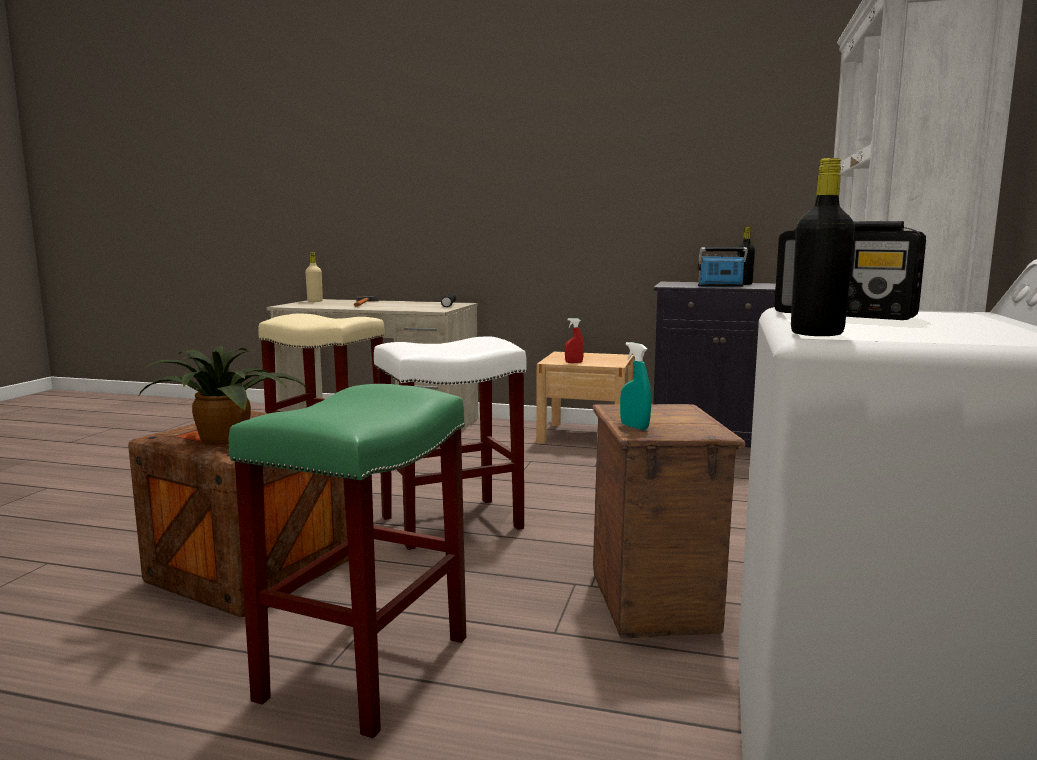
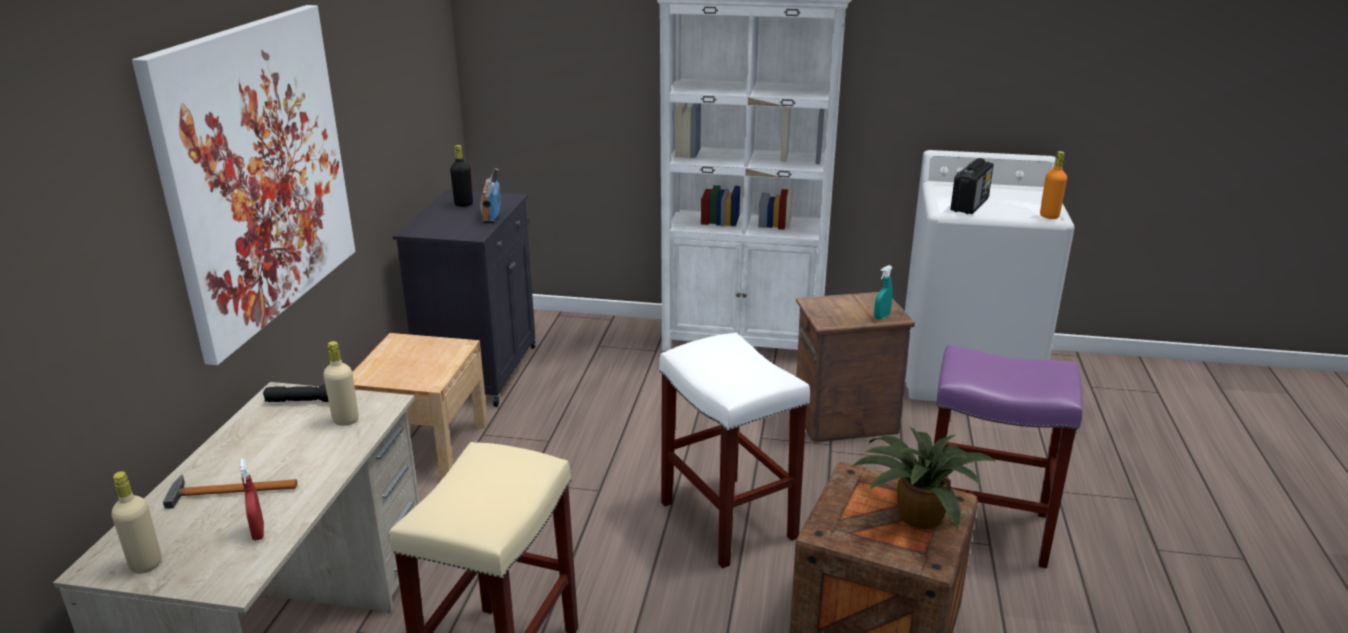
camera: 95 degrees left, 15 degrees up
green stool [229,384,466,738] -> purple stool [934,345,1083,568]
red spray bottle [565,318,584,363] -> red spray bottle moved to [240,458,264,541]
black bottle [791,158,855,336] -> orange bottle [1040,151,1067,219]
none -> picture [132,5,355,365]
none -> beige bottle [323,341,359,426]

